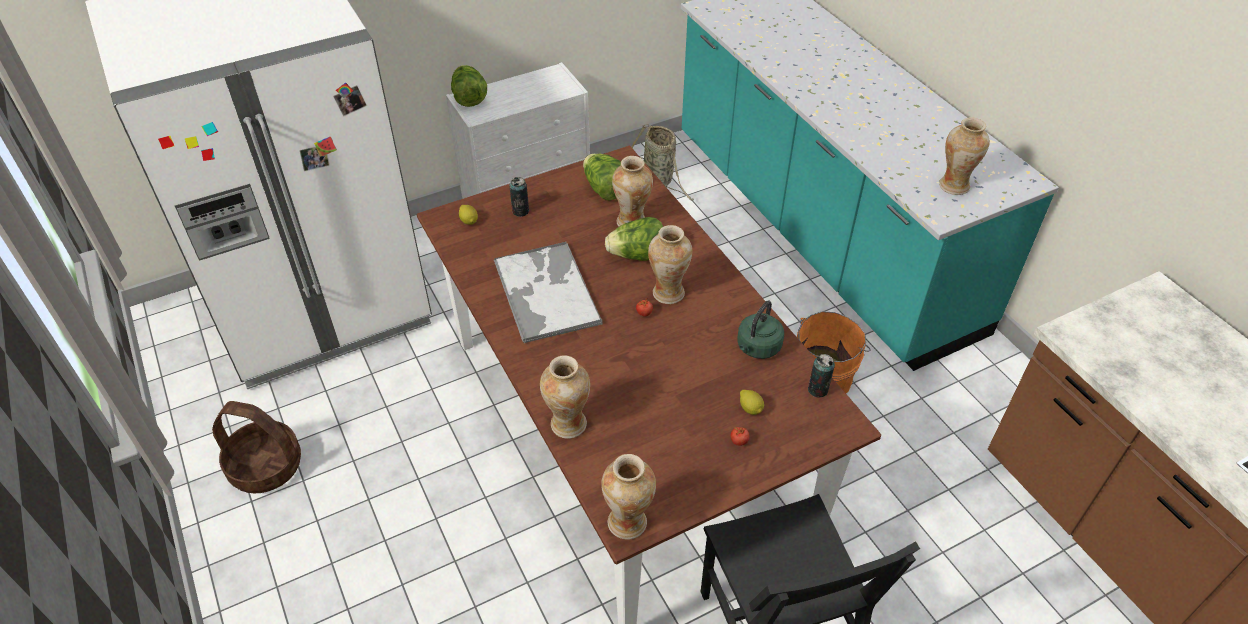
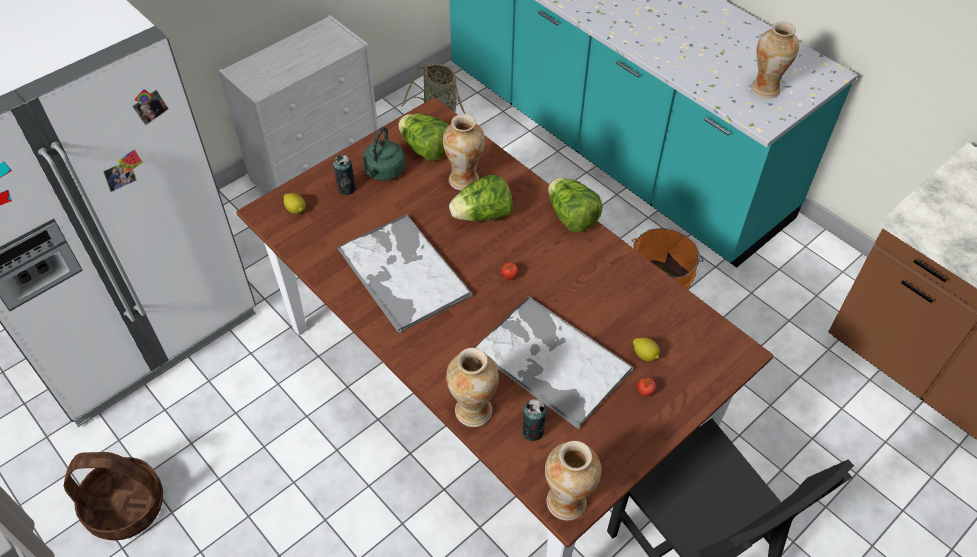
camera: 15 degrees left, 5 degrees up
lettuce [451,65,487,107] -> lettuce moved to [548,177,603,232]
vase [648,225,692,304] -> none
green kettle [737,300,784,359] -> green kettle moved to [363,126,405,181]
can [808,354,835,398] -> can moved to [522,399,546,441]
none -> tray [473,296,634,429]

